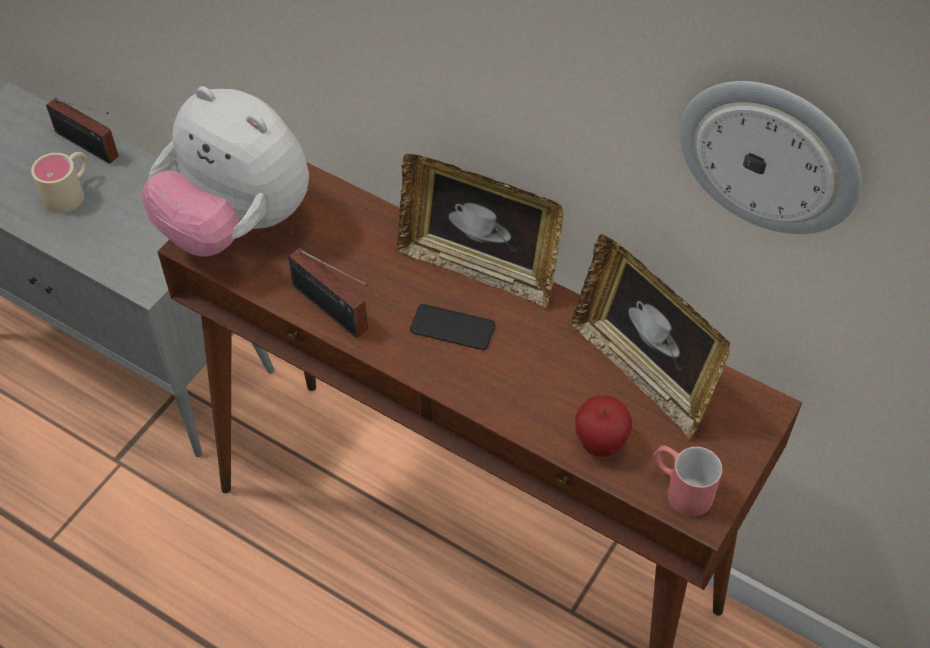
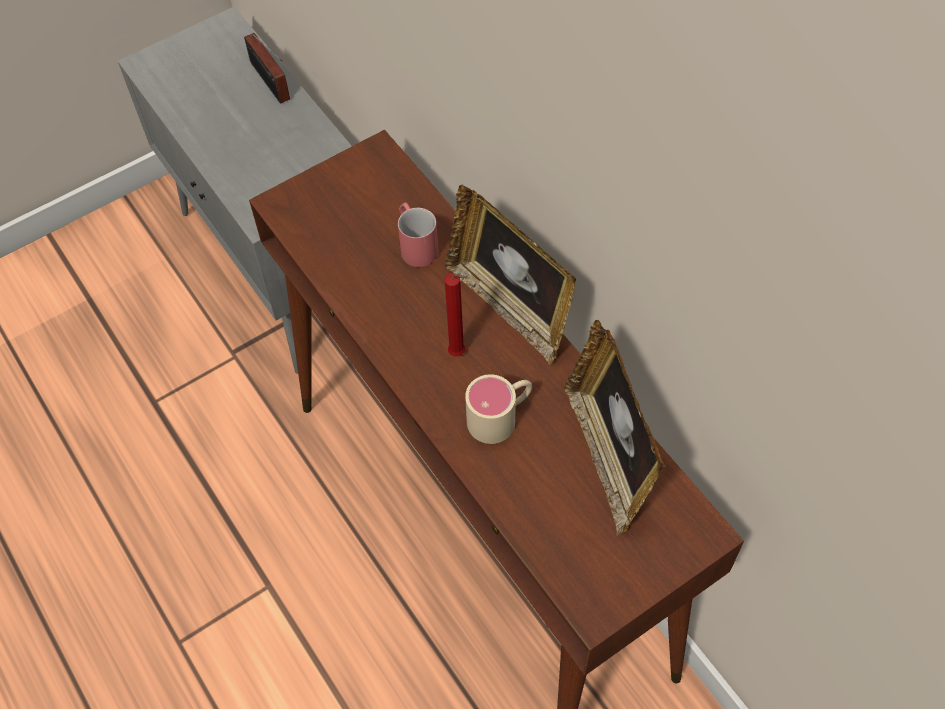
camera: 25 degrees right, 5 degrees up
beige mug [31,152,88,214] -> beige mug moved to [465,374,532,444]
plush toy [142,86,309,257] -> none
radio [288,248,369,338] -> none
phone [410,304,495,350] -> red candle [445,273,466,356]
apple [575,395,632,457] -> none
red mug [653,445,722,517] -> red mug moved to [398,203,438,267]
wall clock [680,81,862,234] -> none

